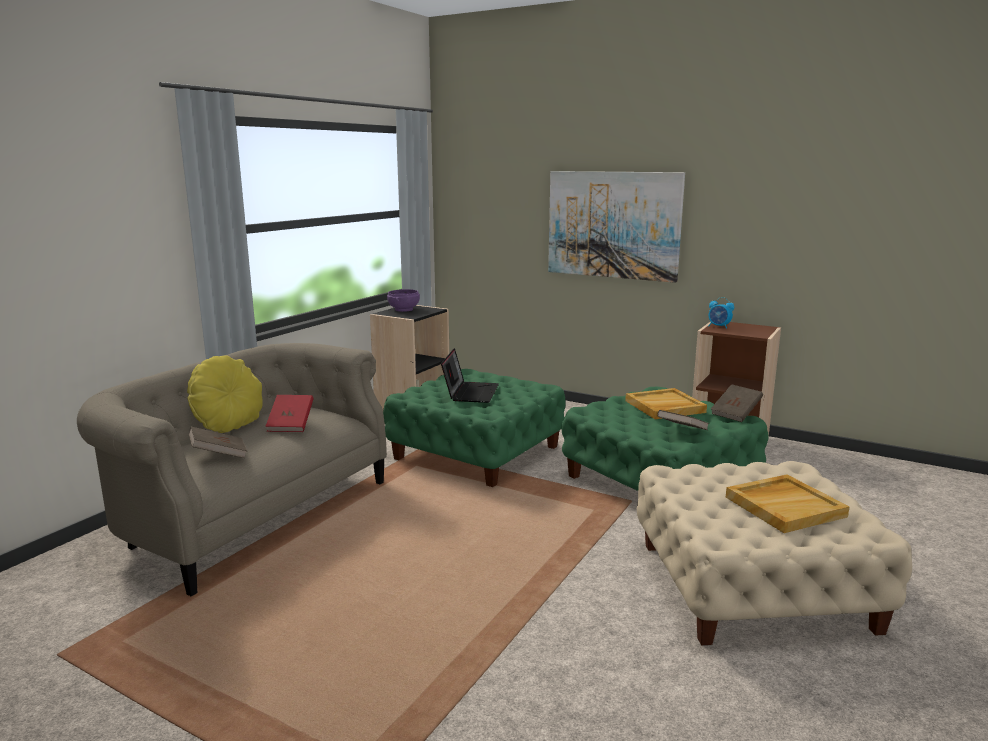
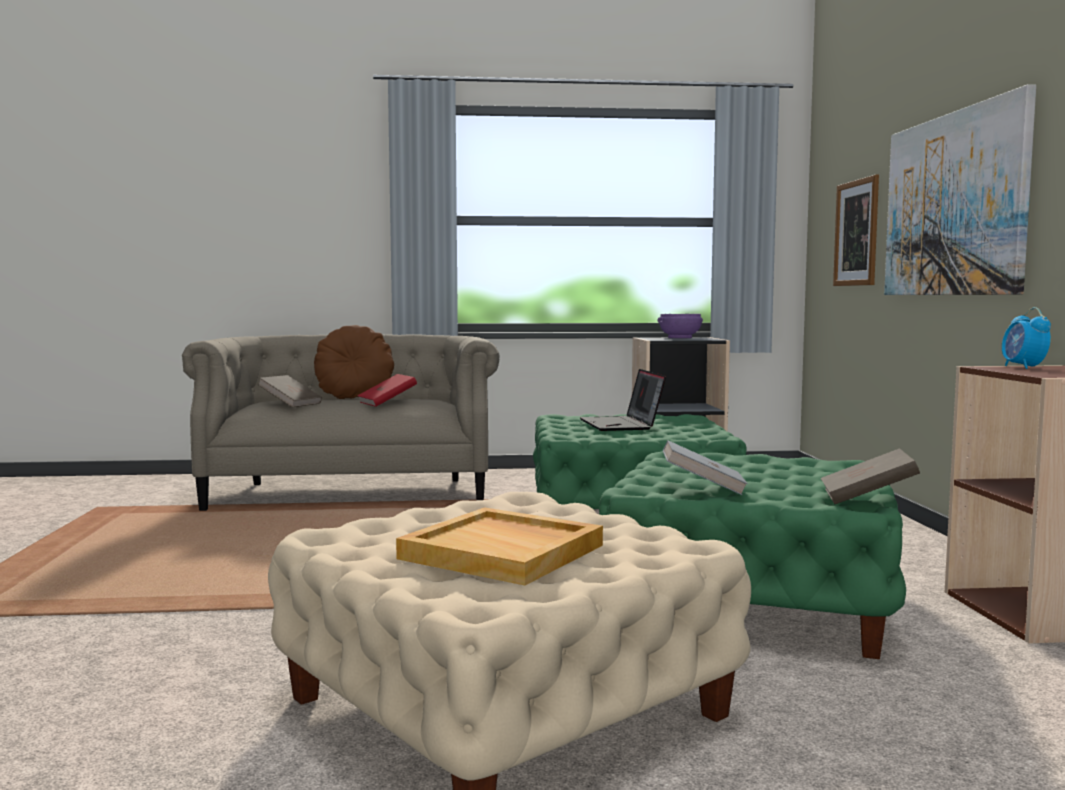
camera: 55 degrees right, 10 degrees down
yellow pillow [187,355,263,433] -> brown pillow [314,325,394,399]
laptop [441,348,499,403] -> laptop turned 105 degrees clockwise [580,369,666,431]
beige tray [625,388,707,419] -> none
brown book [657,410,709,430] -> grey book [663,440,748,495]
none -> picture [833,175,879,286]

